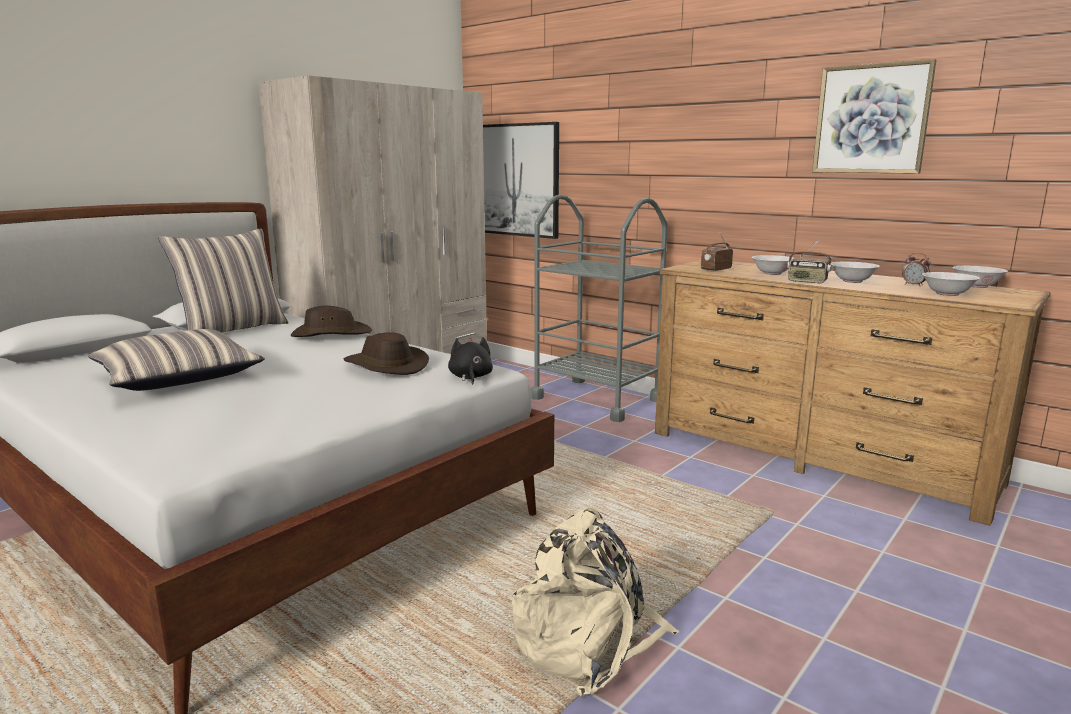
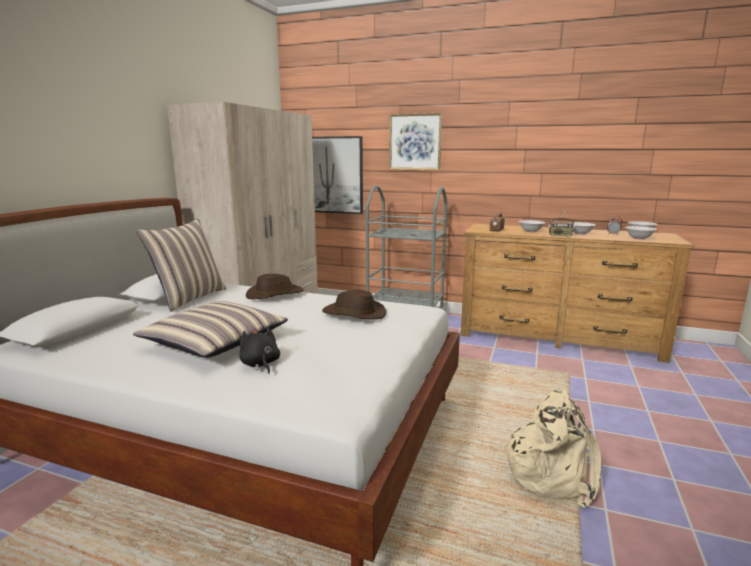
camera: 20 degrees left, 0 degrees up
black plush toy [448,337,493,385] -> black plush toy moved to [240,327,280,374]
picture [812,59,936,174] -> picture moved to [389,113,442,170]

